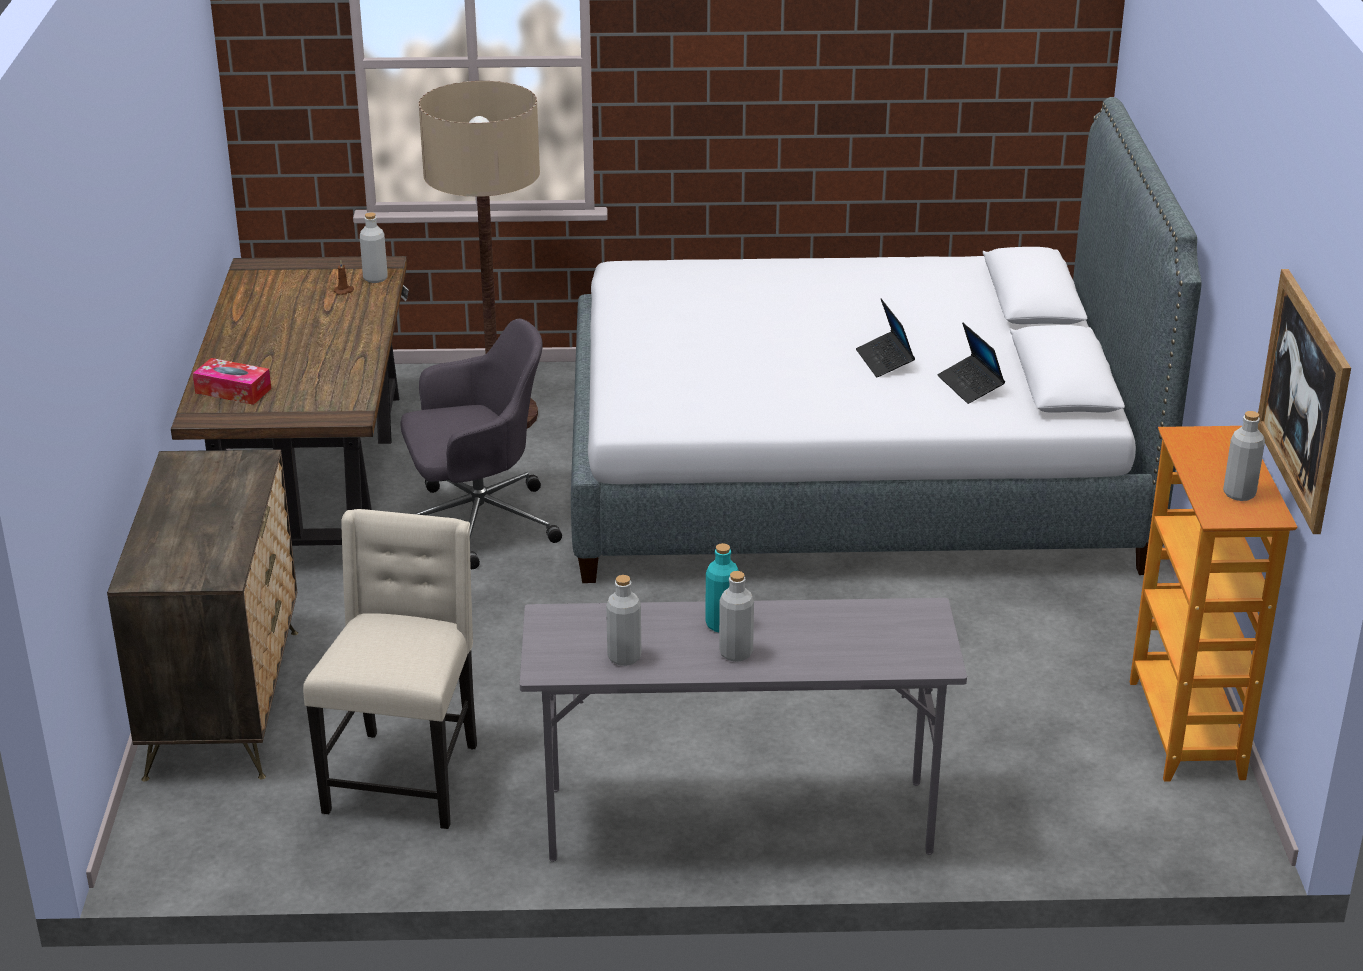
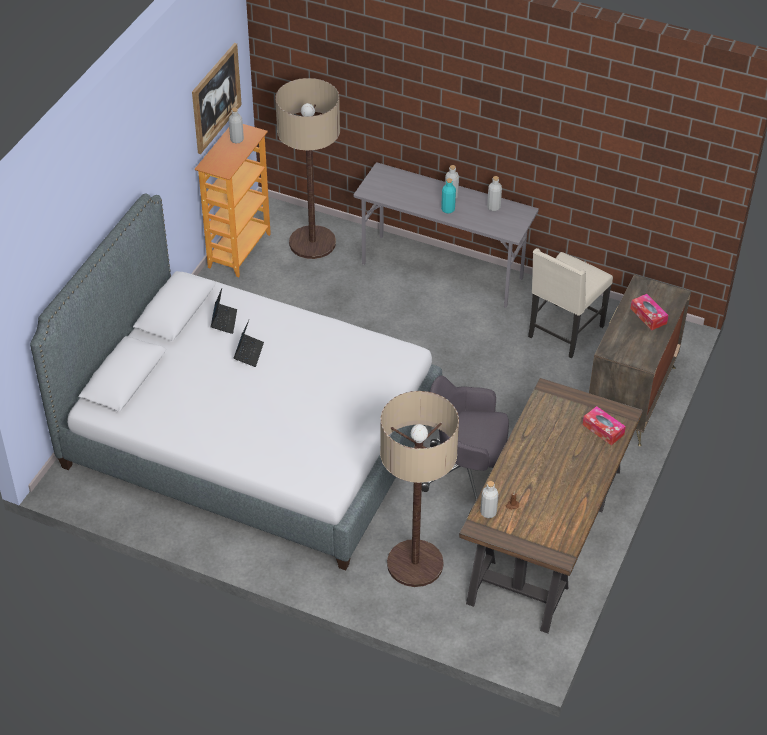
camera: 155 degrees left, 15 degrees up
none -> floor lamp [275,78,340,259]
none -> tissue box [630,294,668,330]

